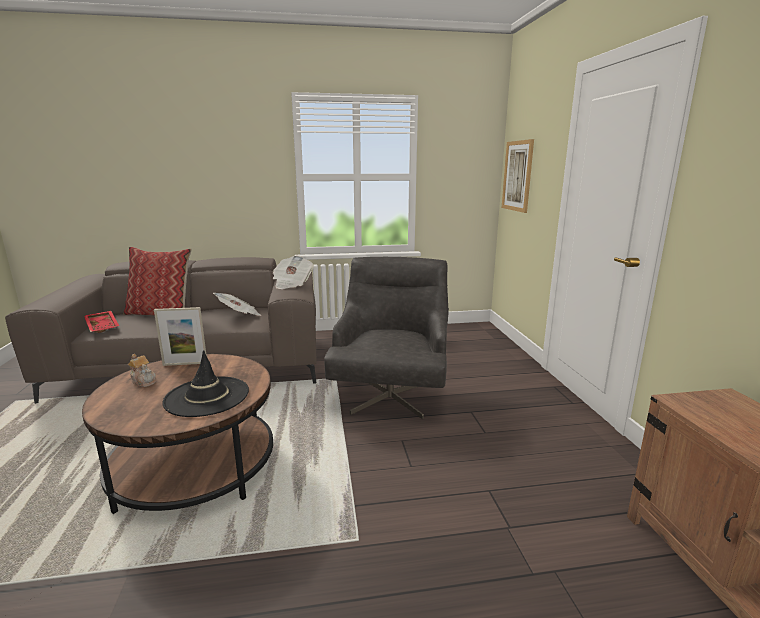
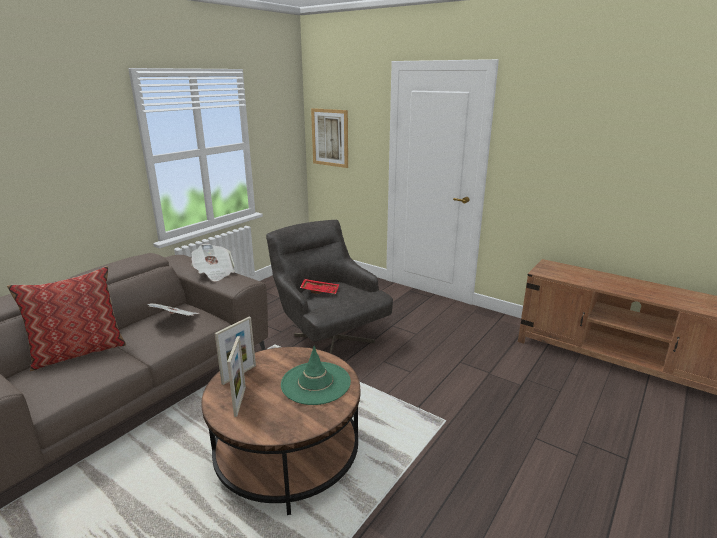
camera: 45 degrees left, 5 degrees up
red tray [84,311,119,333] -> red tray moved to [300,279,339,294]
teapot [128,354,156,387] -> picture frame [227,336,246,417]
black hat [162,350,249,417] -> green hat [281,346,351,405]

